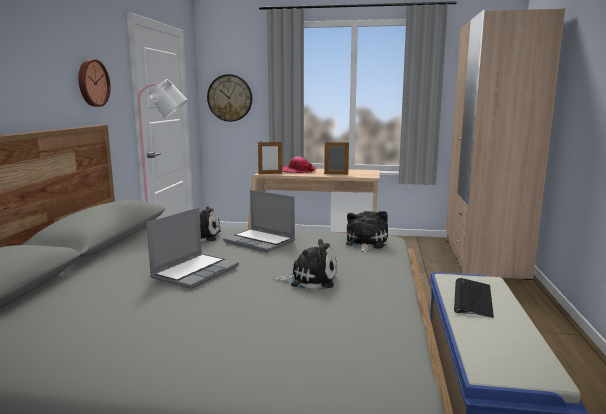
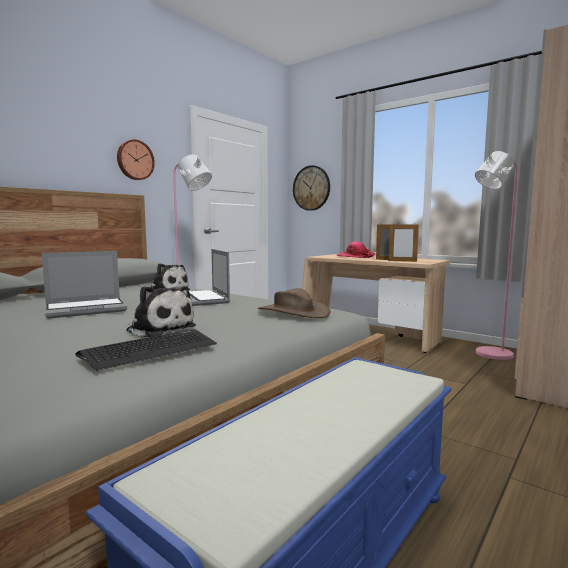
camera: 30 degrees right, 5 degrees down
picture frame [258,142,282,174] -> picture frame moved to [389,224,419,262]
plush toy [346,211,388,253] -> brown hat [258,288,330,318]
keyboard [454,278,494,318] -> keyboard moved to [75,329,217,371]
none -> pink floor lamp [475,151,517,360]

